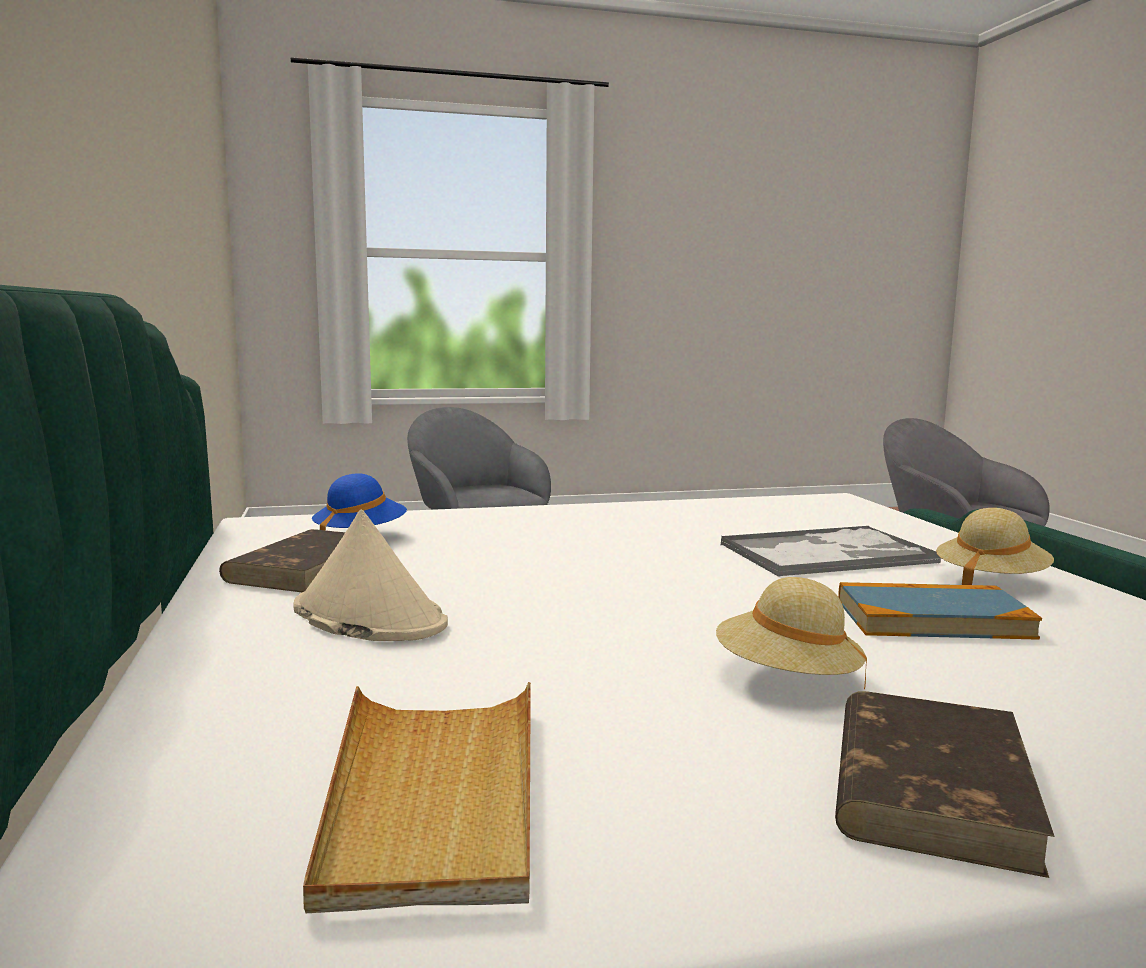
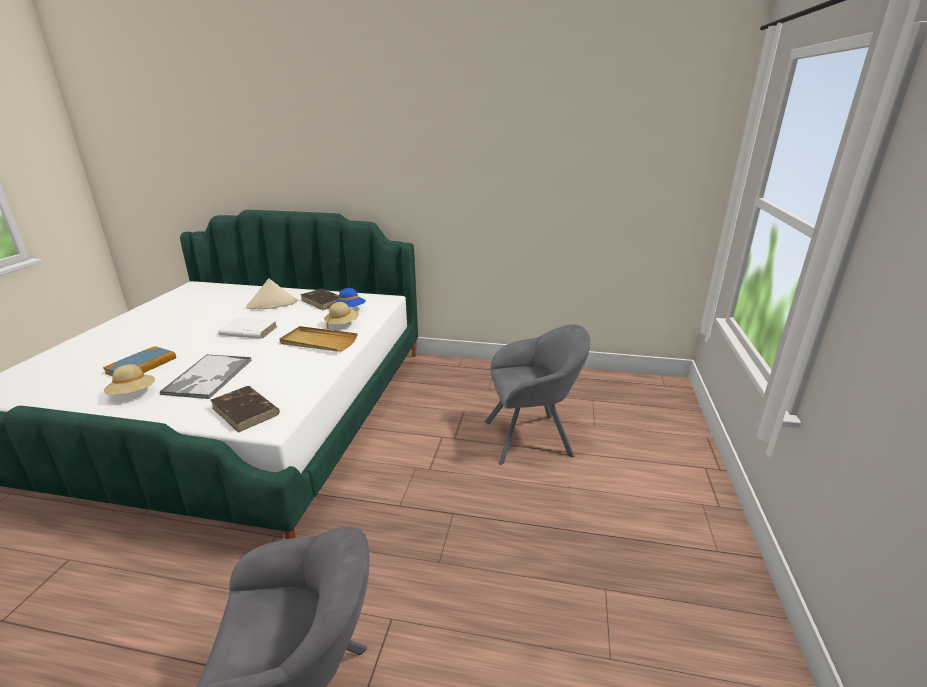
camera: 115 degrees right, 15 degrees up
beige tray [303,682,531,913] -> beige tray moved to [279,326,358,352]
beige hat [716,577,867,689] -> beige hat moved to [324,302,359,329]
brown book [835,691,1054,878] -> brown book moved to [210,386,280,433]
none -> white book [218,317,277,339]

